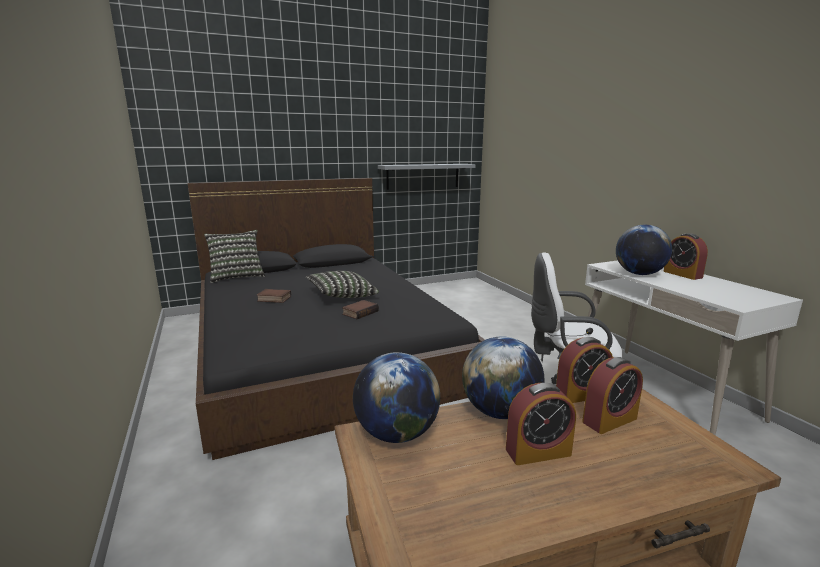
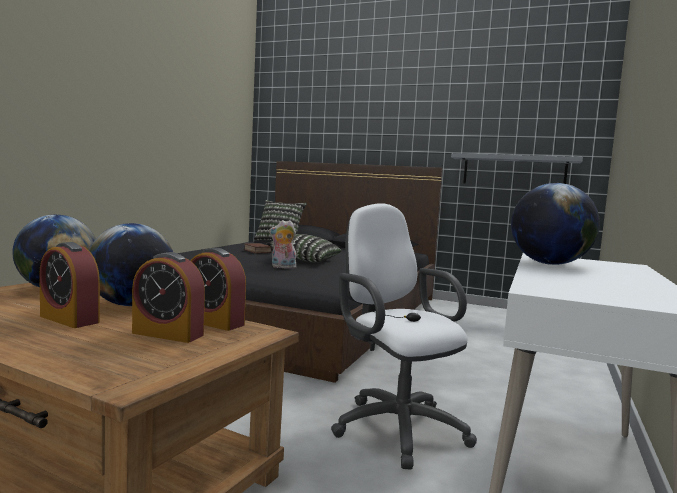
camera: 45 degrees right, 10 degrees down
book [342,300,379,319] -> plush toy [269,220,297,269]
alarm clock [663,233,708,280] -> none

